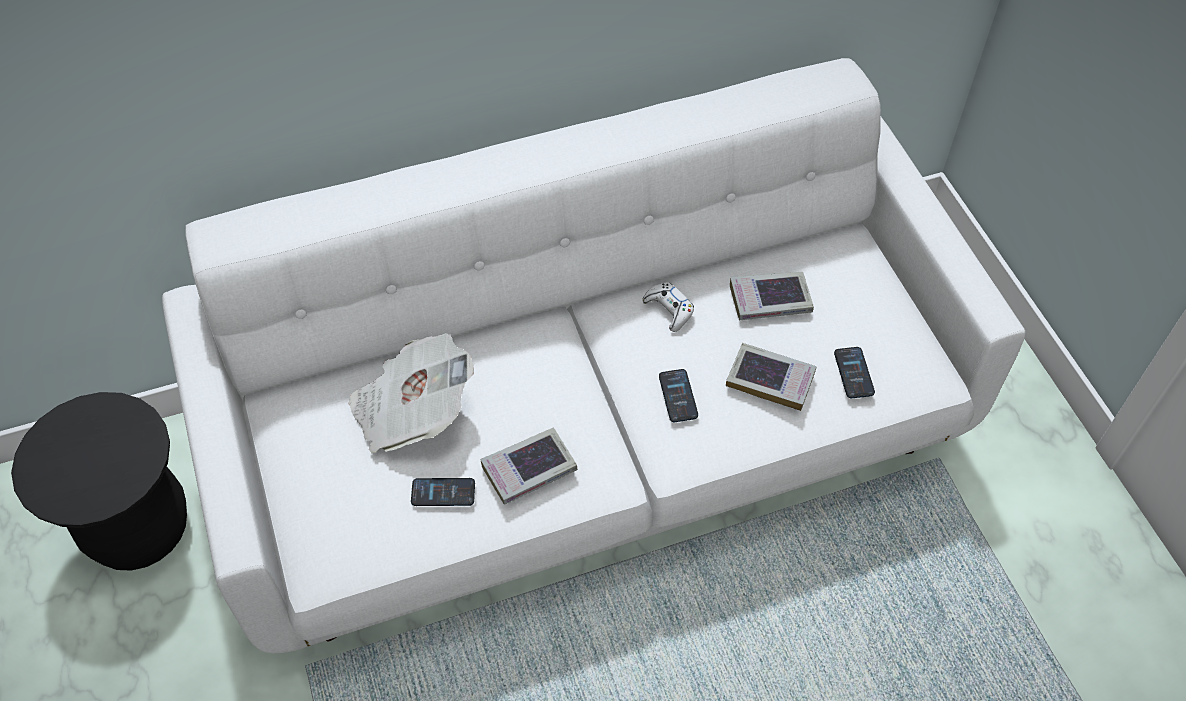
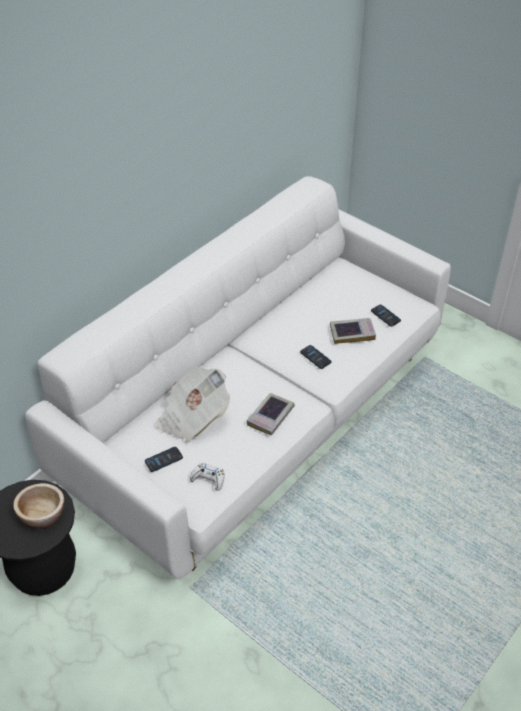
camera: 30 degrees left, 10 degrees down
phone [411,478,475,506] -> phone moved to [145,447,183,472]
white game controller [642,282,694,332] -> white game controller moved to [190,463,225,491]
book [730,272,814,320] -> none
none -> bowl [13,483,64,529]

